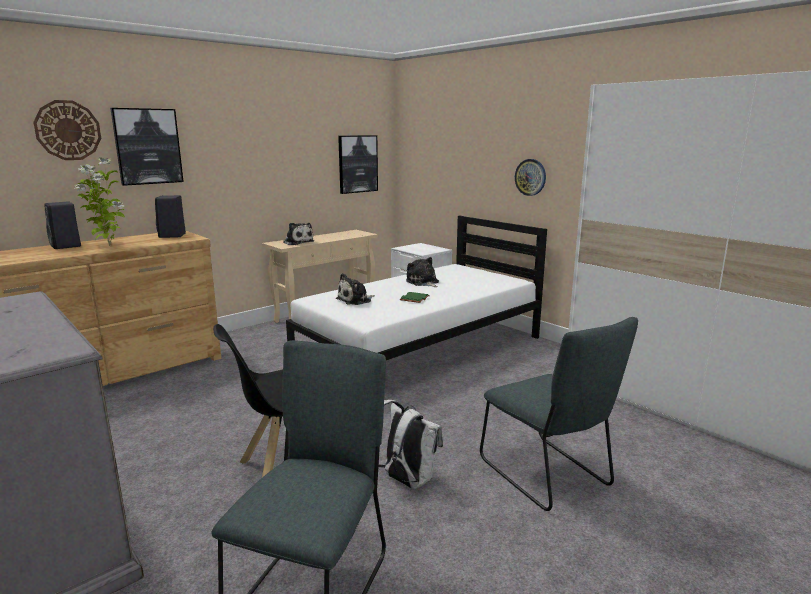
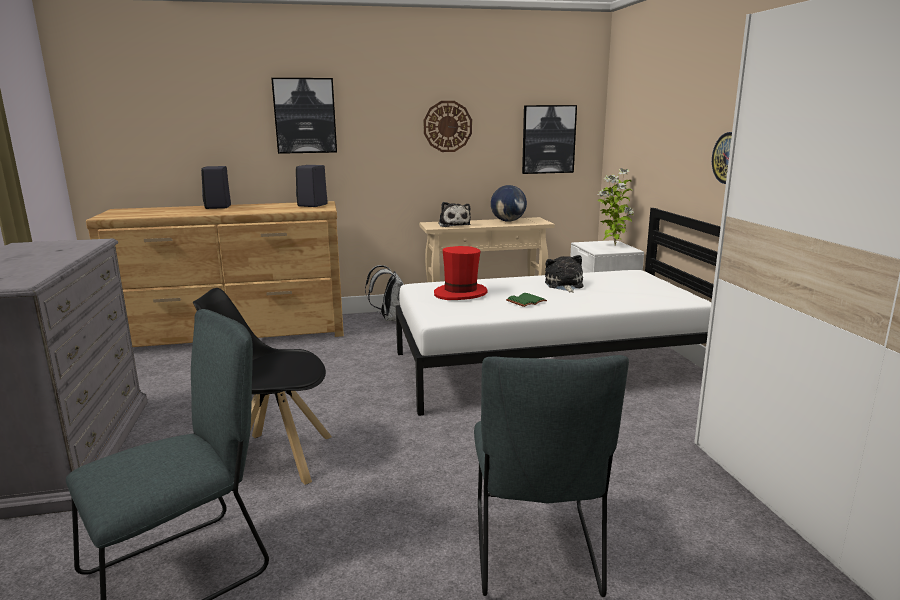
camera: 30 degrees right, 0 degrees up
wall clock [33,100,101,160] -> wall clock moved to [424,101,472,152]
potted plant [74,157,125,246] -> potted plant moved to [597,168,634,245]
plush toy [336,273,375,305] -> red hat [434,246,488,300]
white backpack [378,400,443,489] -> white backpack moved to [365,265,404,321]
none -> globe [491,185,527,222]

